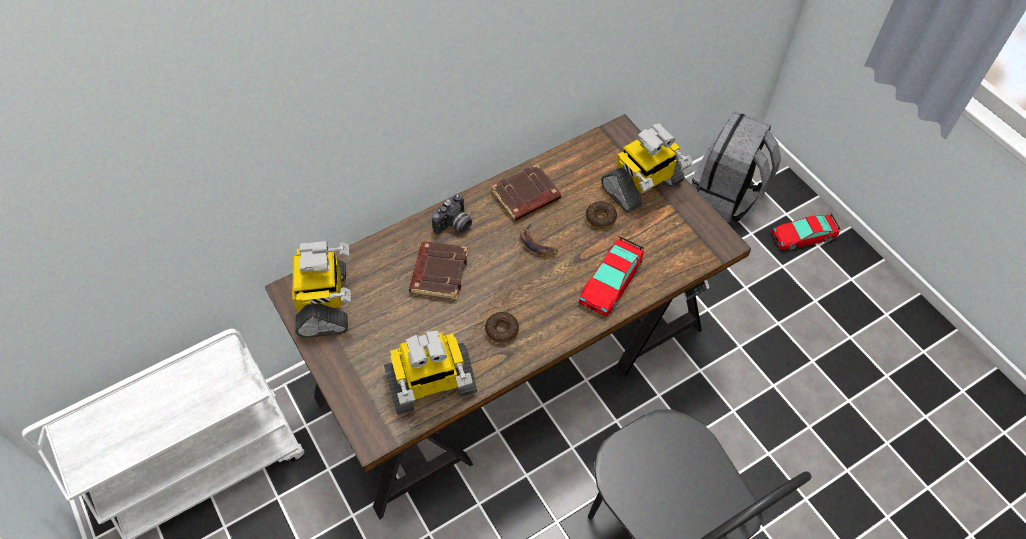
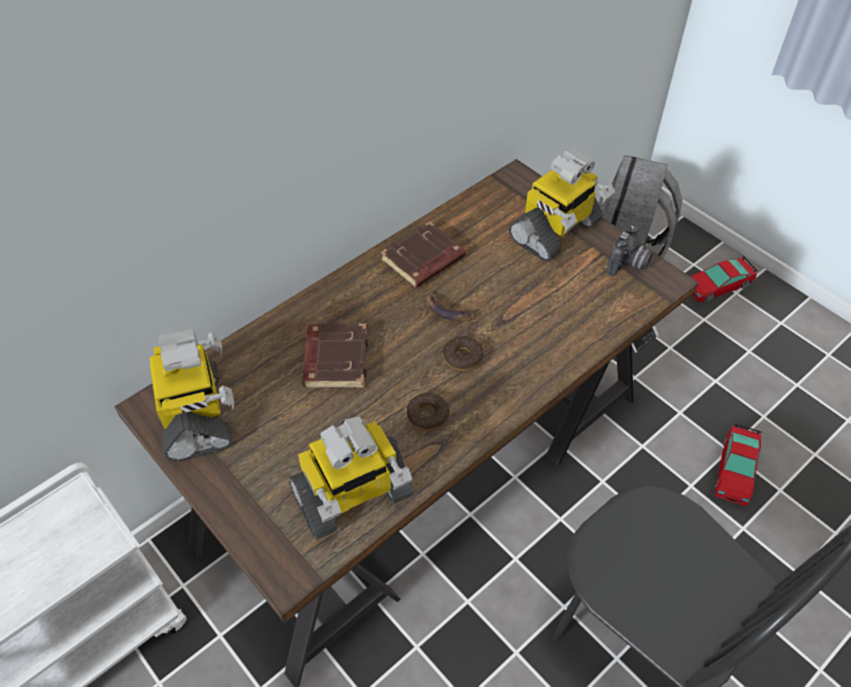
camera: 10 degrees left, 5 degrees down
camera [432,194,472,235] -> camera moved to [607,225,653,277]
toy car [579,236,644,317] -> toy car moved to [715,424,762,506]
donut [586,201,617,229] -> donut moved to [443,336,484,372]

